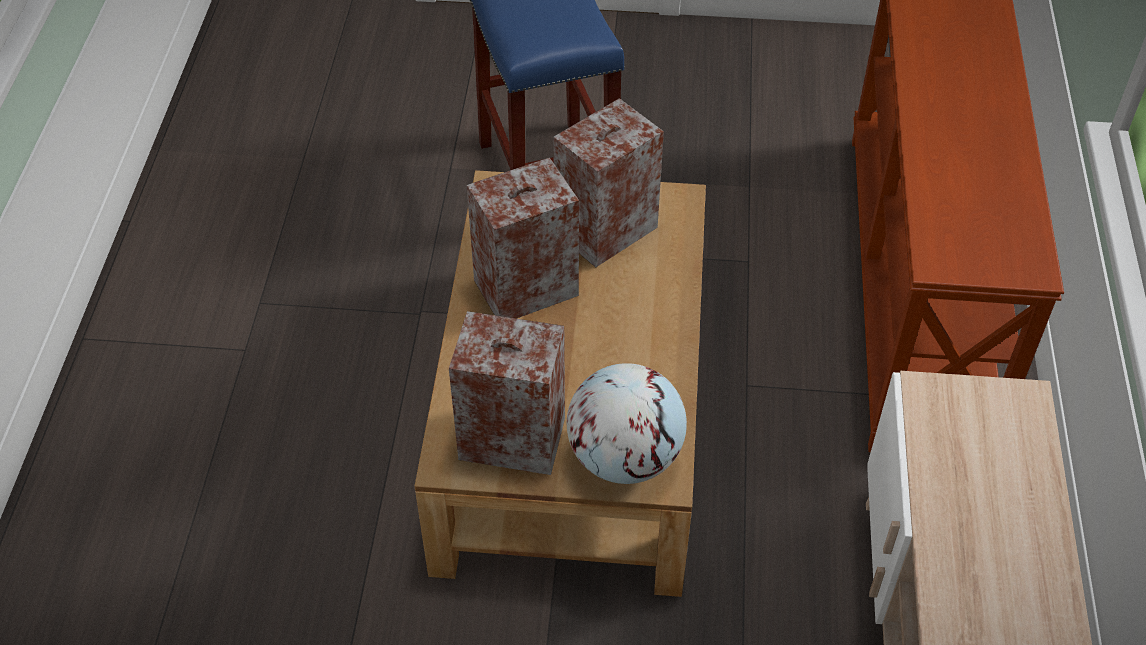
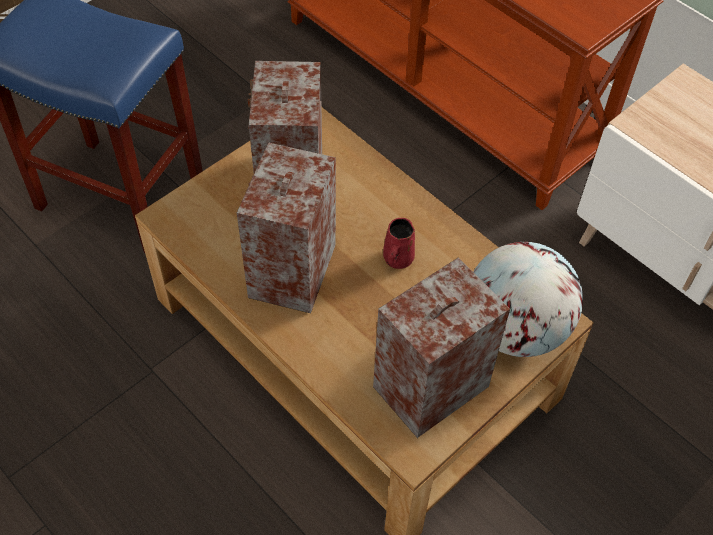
camera: 50 degrees left, 5 degrees up
none -> red mug [383,218,415,269]

